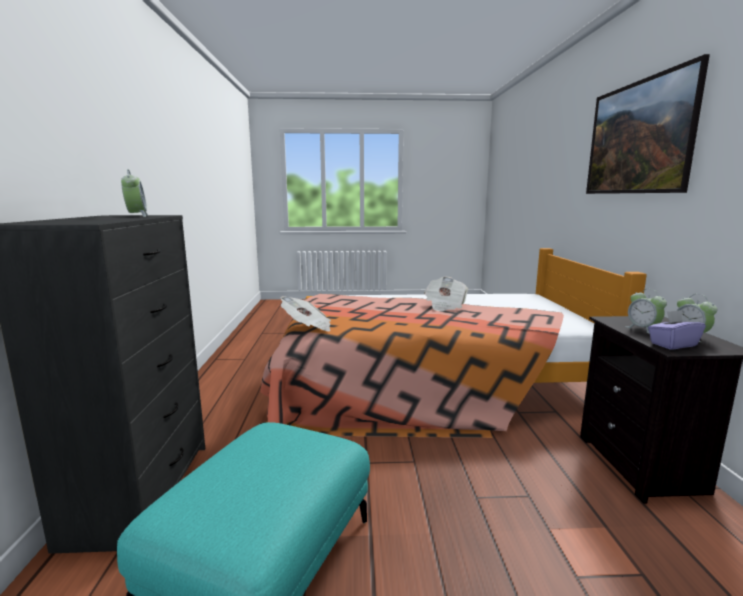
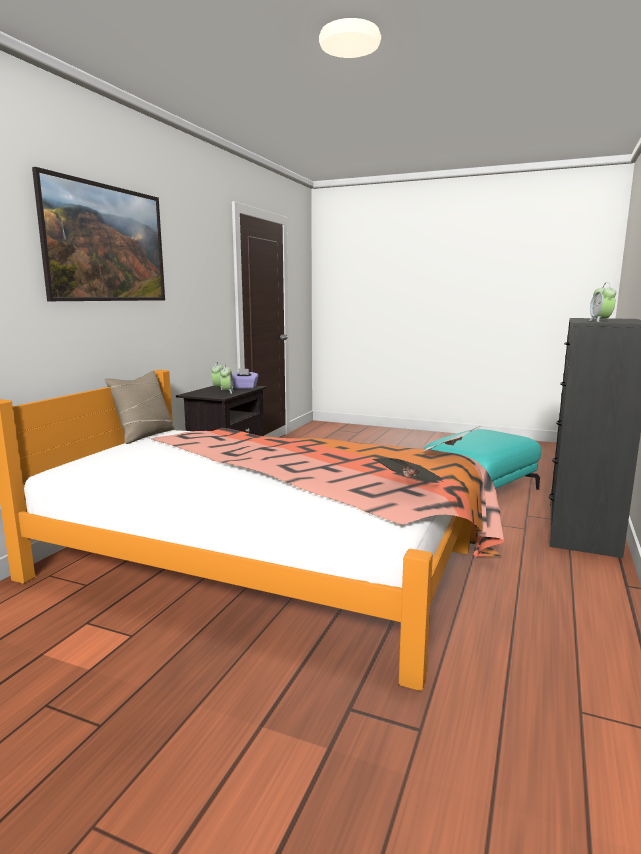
camera: 155 degrees left, 0 degrees up
newspaper [424,277,468,311] -> newspaper moved to [372,458,443,483]
none -> beige pillow [104,371,175,444]

